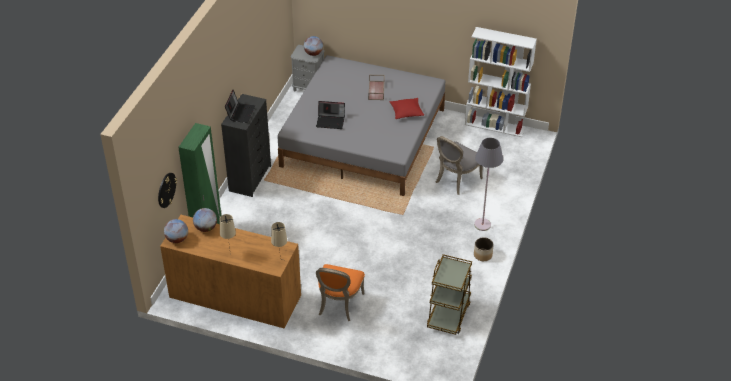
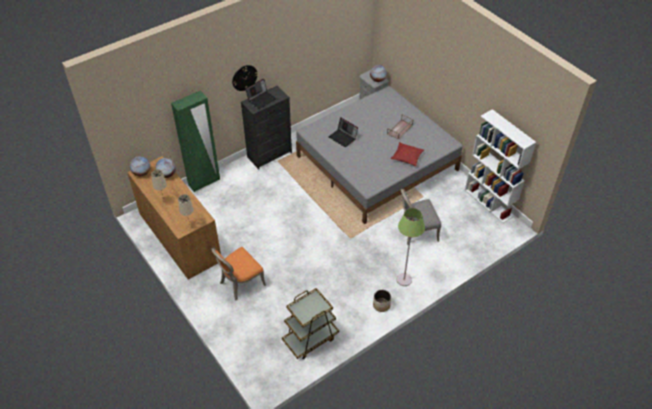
camera: 35 degrees right, 5 degrees up
wall clock [158,173,177,208] -> wall clock moved to [232,65,258,91]
grey floor lamp [474,138,503,231] -> green floor lamp [397,208,425,286]

